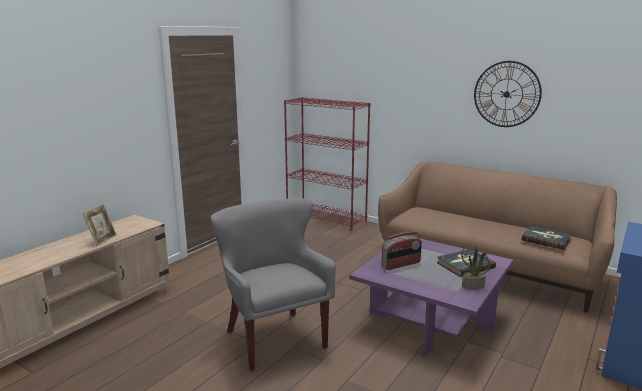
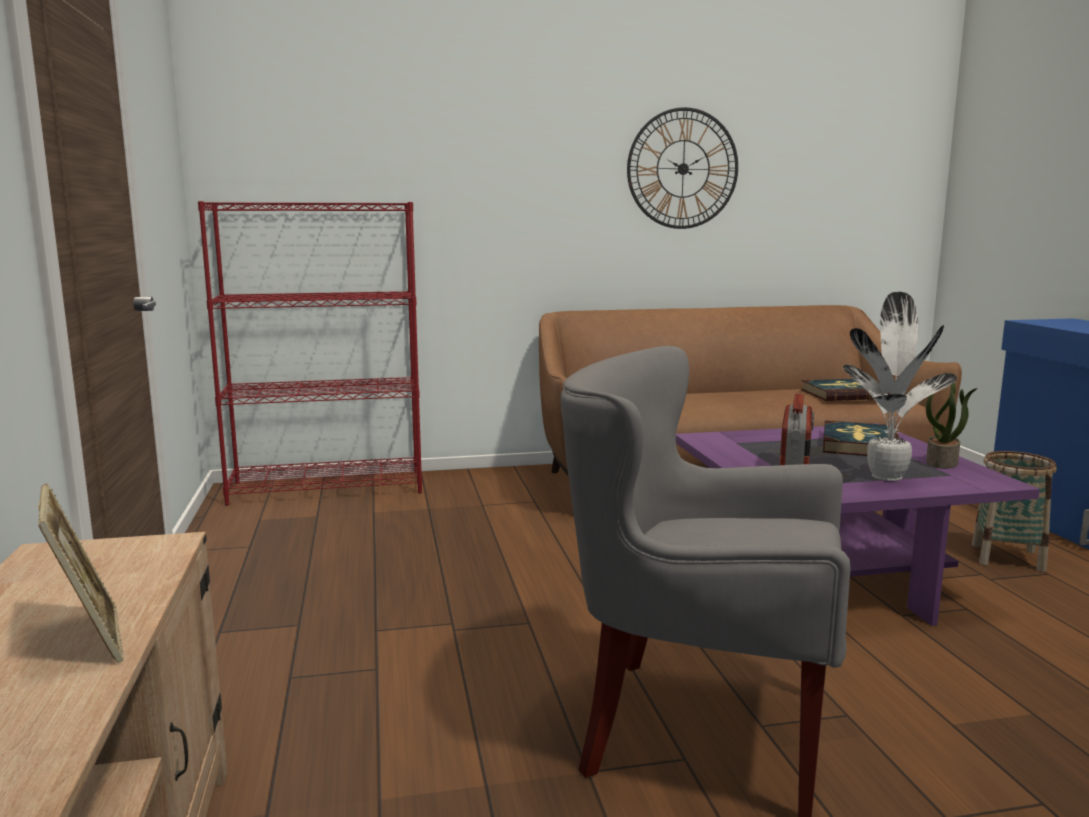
camera: 45 degrees left, 5 degrees down
none -> potted plant [843,292,957,481]
none -> basket [972,451,1057,572]

